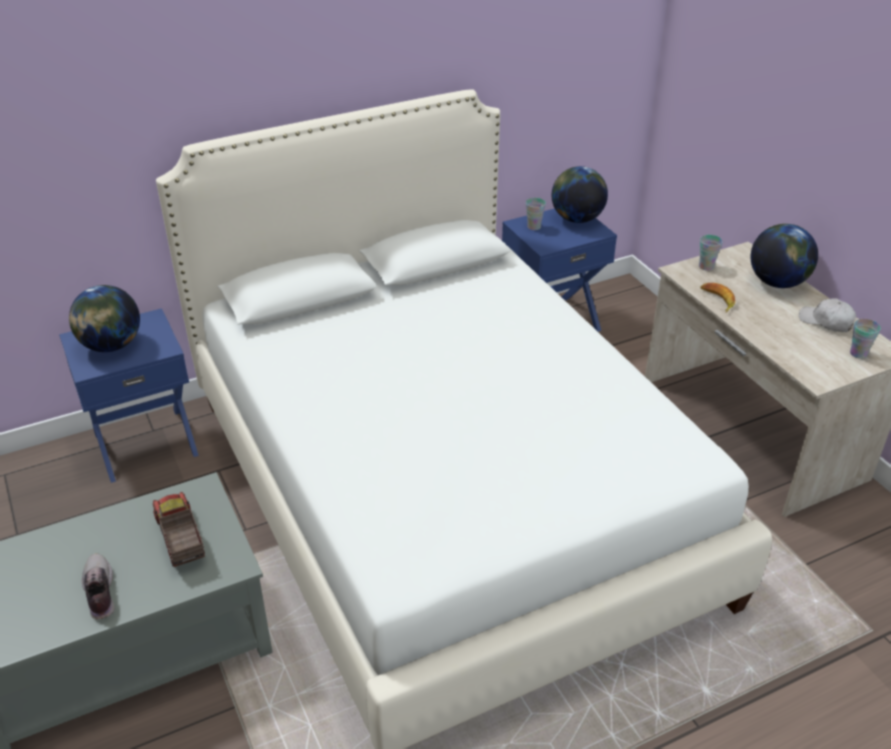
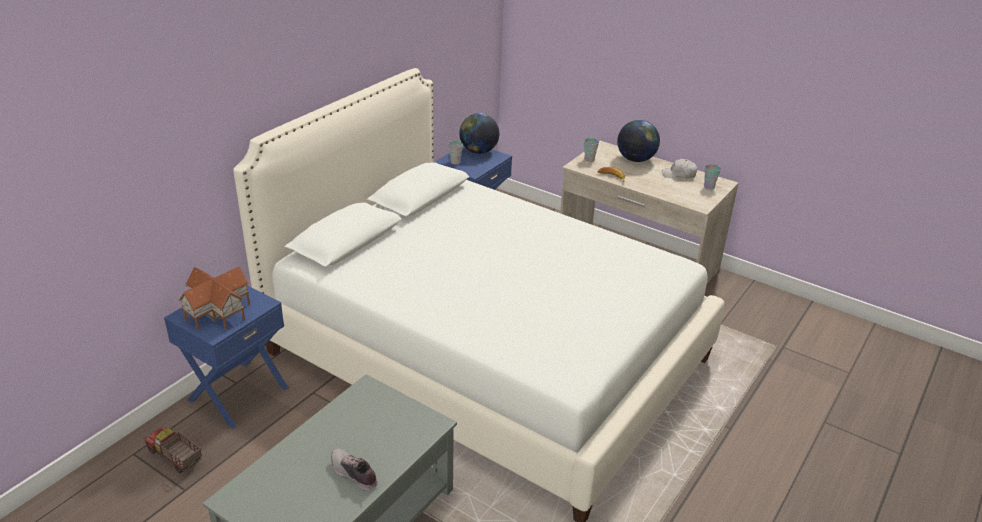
camera: 30 degrees left, 5 degrees down
globe [69,285,140,352] -> toy house [179,267,250,330]
toy truck [153,492,205,567] -> toy truck moved to [144,427,202,473]

